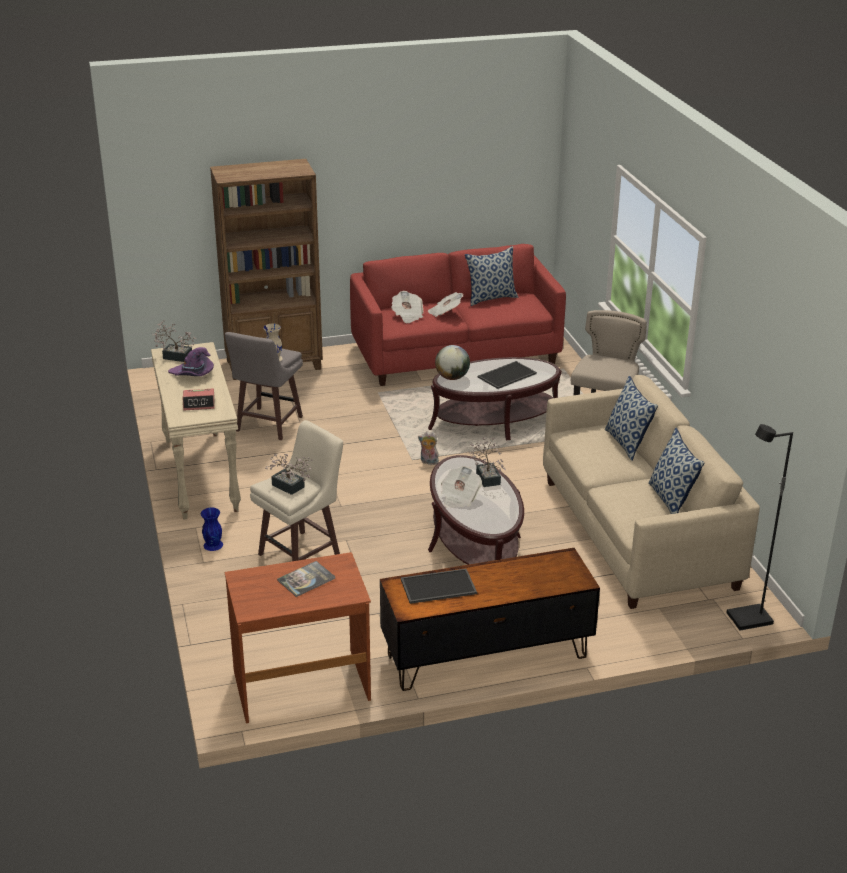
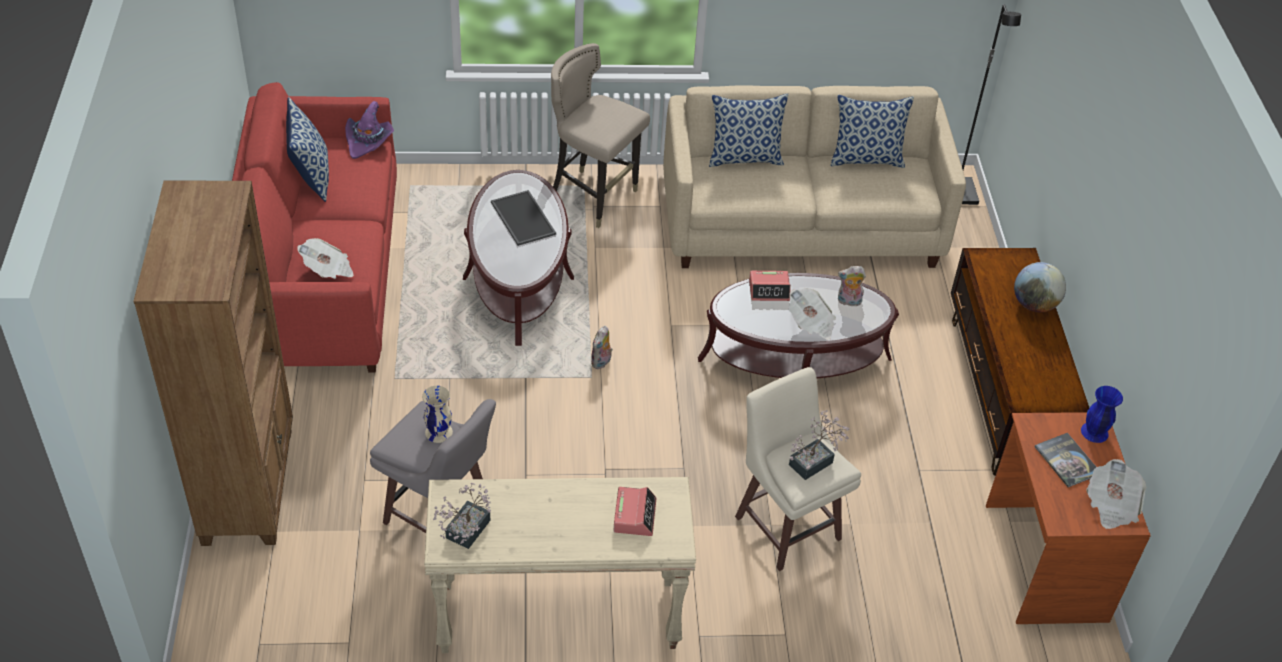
camera: 80 degrees left, 15 degrees up
purple hat [168,347,214,376] -> purple hat moved to [345,101,394,159]
blue vase [201,507,223,551] -> blue vase moved to [1081,386,1123,443]
tray [401,569,477,604] -> none
newspaper [428,292,463,317] -> newspaper moved to [1086,459,1146,529]
globe [435,345,470,380] -> globe moved to [1014,262,1066,312]
potted plant [469,437,506,487] -> alarm clock [749,271,791,301]
none -> plush toy [838,266,866,307]

